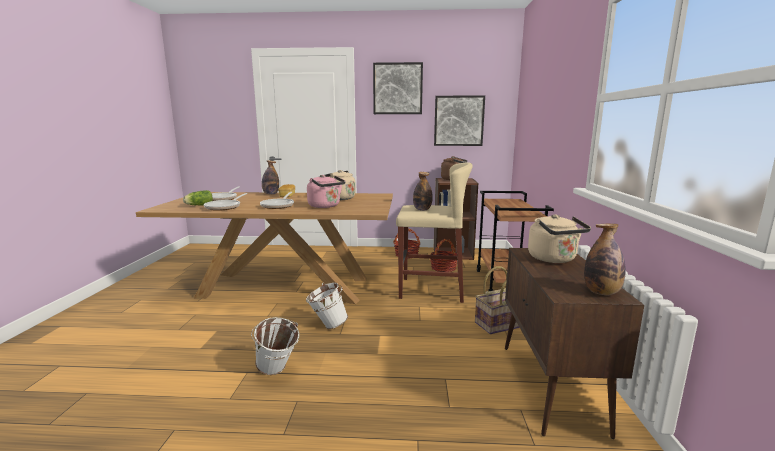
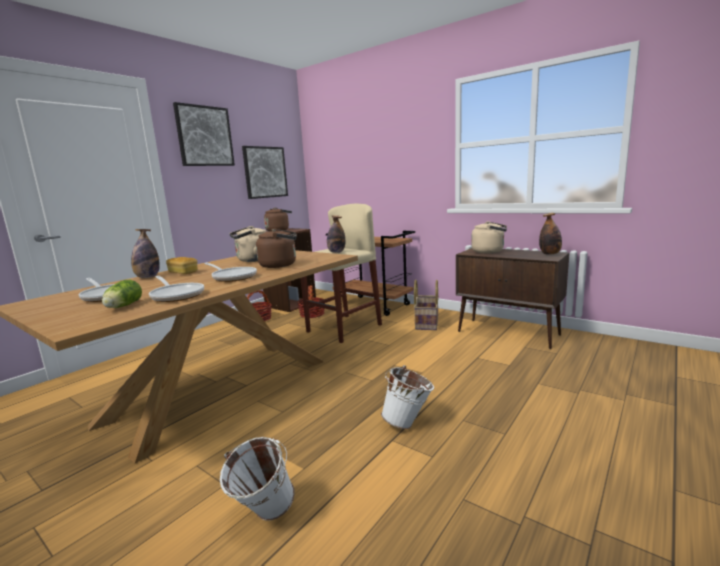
camera: 55 degrees left, 0 degrees up
white bucket [306,283,348,329] -> white bucket moved to [220,437,295,521]
pink kettle [307,175,345,208] -> brown kettle [256,229,297,268]

